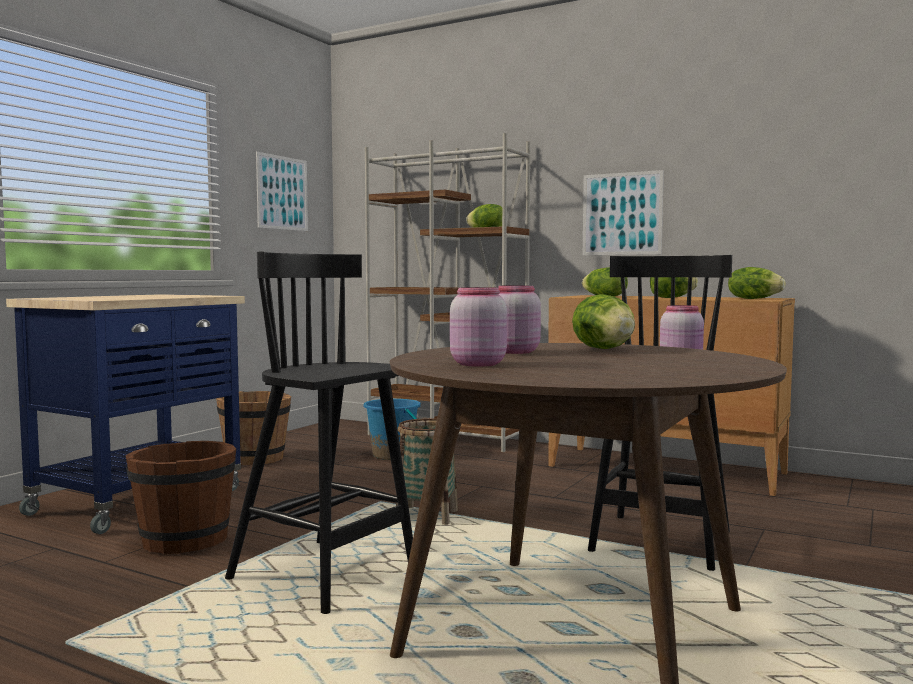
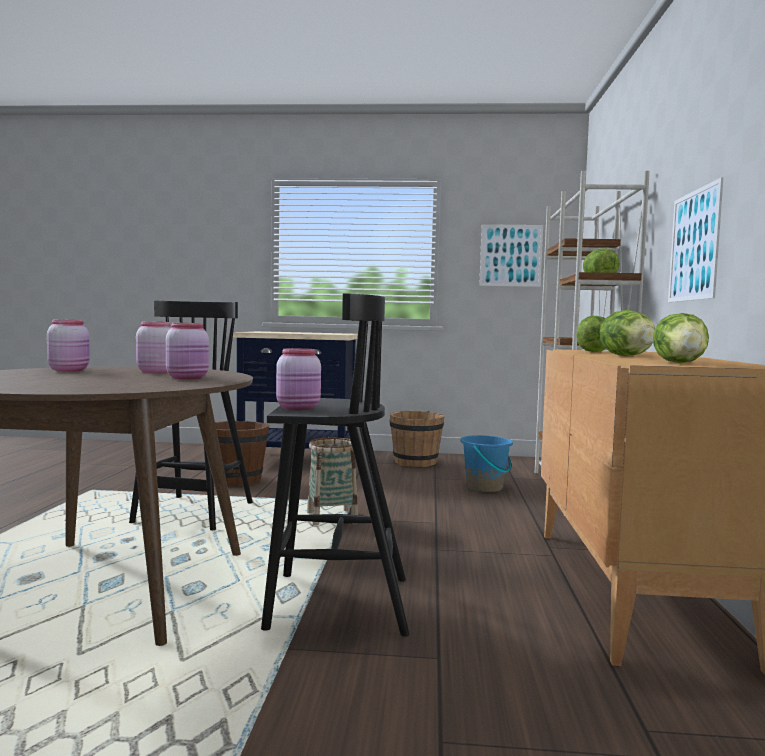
camera: 65 degrees right, 0 degrees up
lettuce [572,294,635,349] -> pink jar [166,323,209,380]

